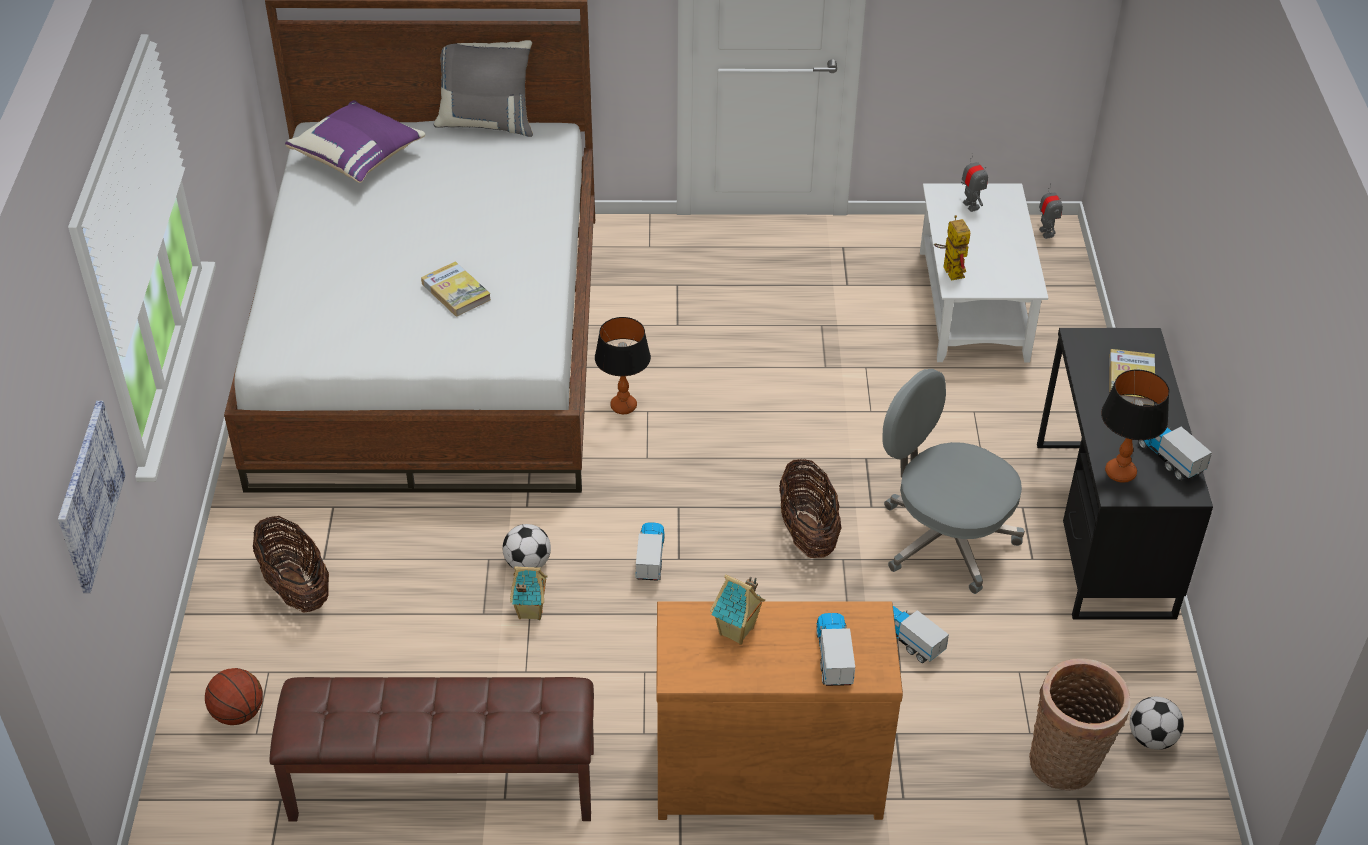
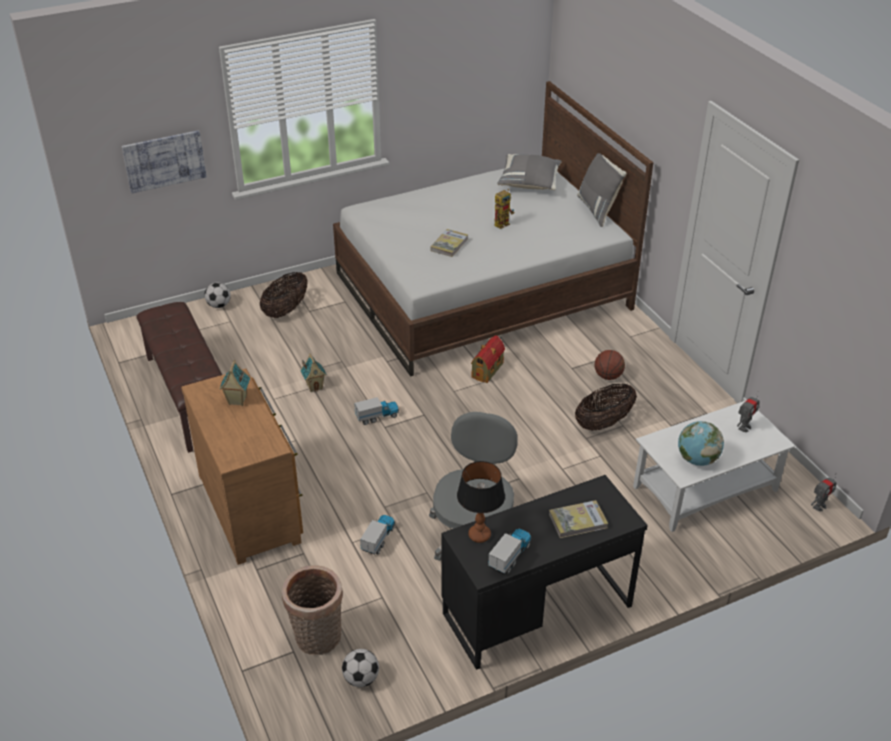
camera: 65 degrees right, 5 degrees down
basketball [205,668,263,725] -> basketball moved to [594,350,625,380]
purple pillow [285,100,426,183] -> grey pillow [497,154,562,190]
football [502,524,551,568] -> football moved to [204,282,231,308]
table lamp [595,317,651,414] -> toy house [471,335,505,383]
basket [779,459,841,558] -> basket moved to [575,383,637,431]
toy truck [816,613,855,686] -> none
toy robot [934,215,970,281] -> toy robot moved to [494,189,515,229]
none -> globe [678,421,724,466]

